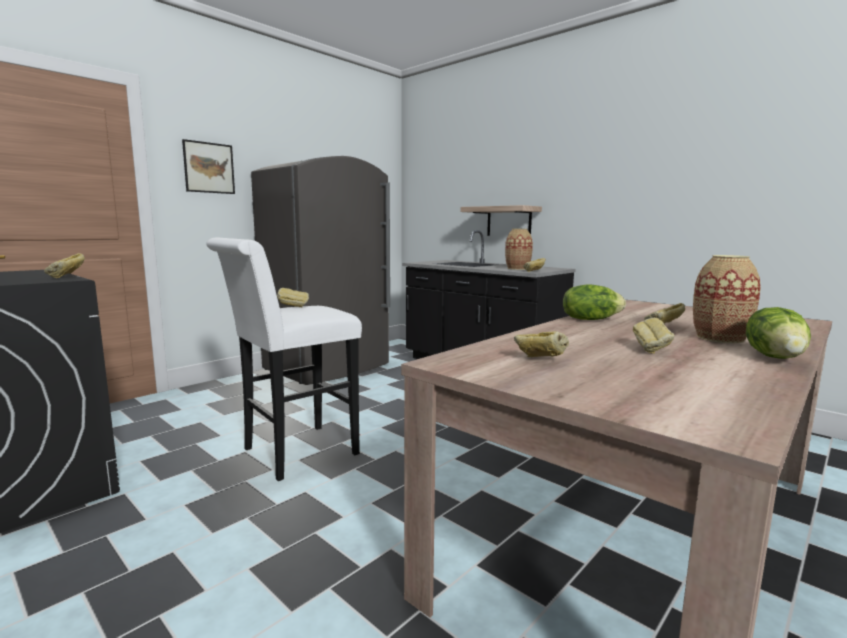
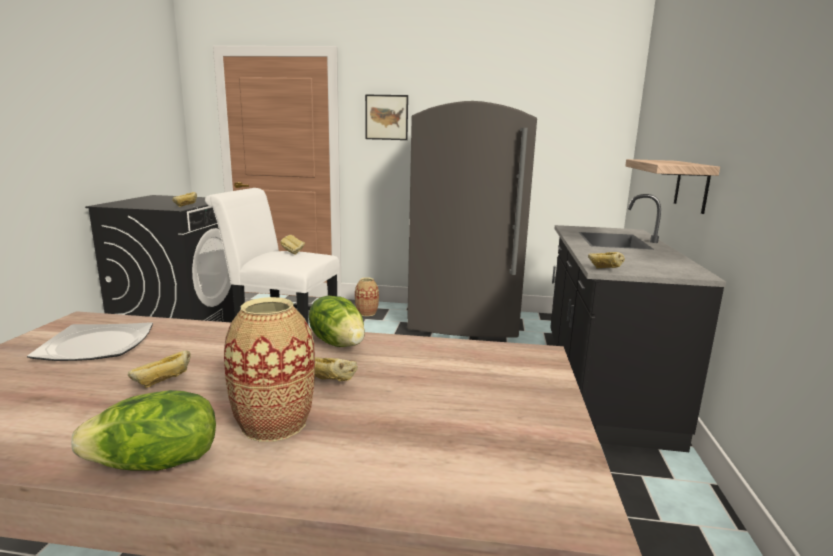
camera: 55 degrees right, 5 degrees up
vase [505,229,533,270] -> vase moved to [355,277,379,316]
bread [514,331,569,357] -> plate [27,322,153,361]

